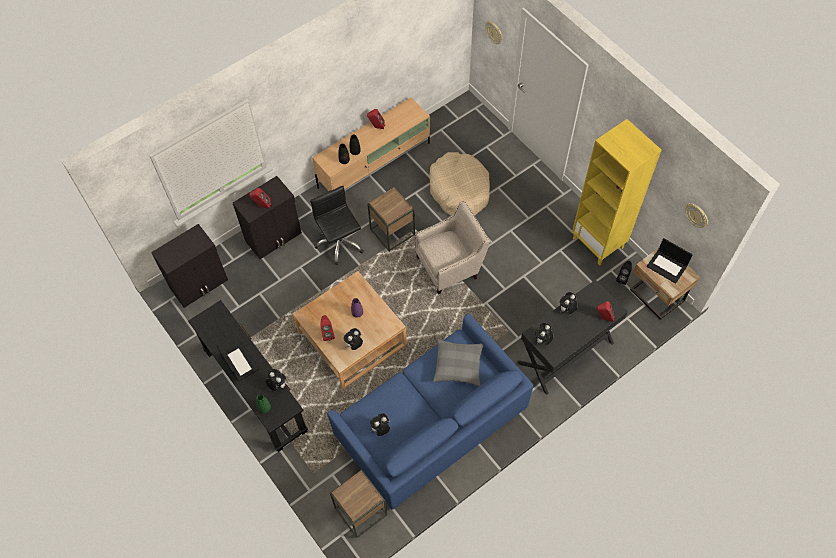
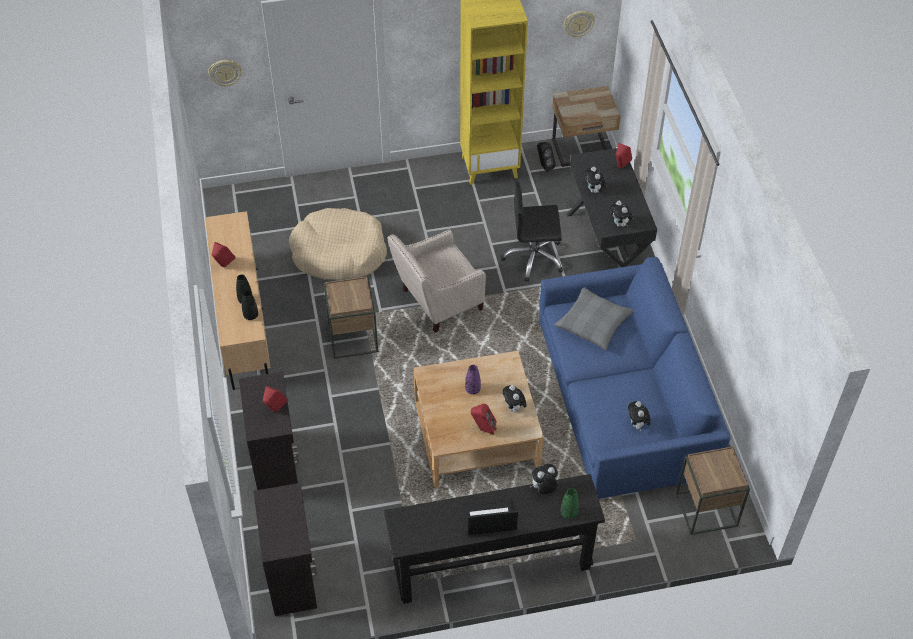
camera: 65 degrees left, 10 degrees down
black office chair [310,186,364,265] -> black office chair moved to [501,180,564,282]
beige armchair [415,201,490,294] -> beige armchair turned 120 degrees counterclockwise [388,229,486,333]
laptop [646,238,693,284] -> none

